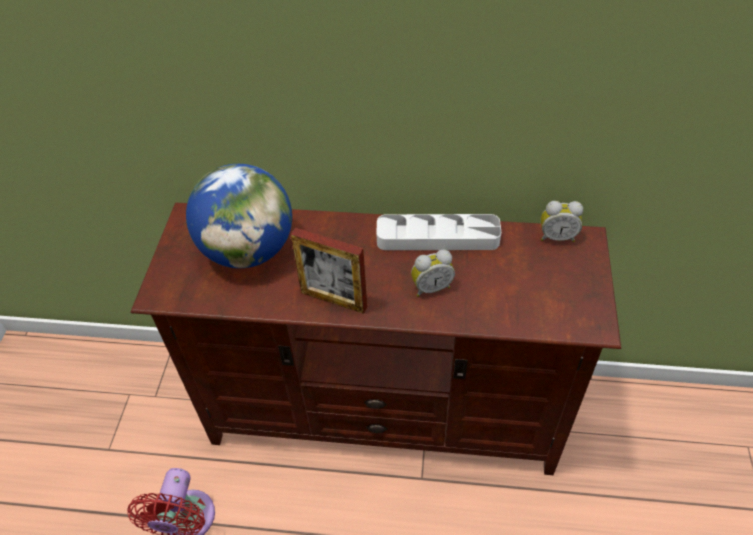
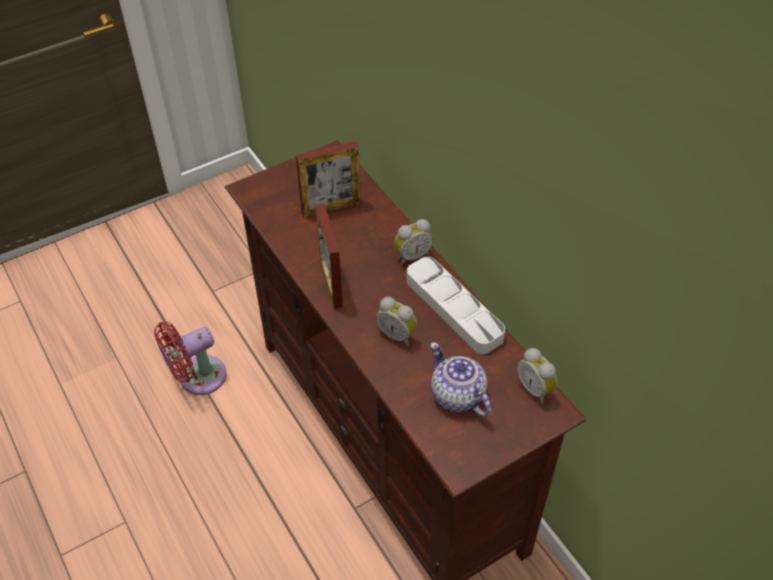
camera: 50 degrees right, 0 degrees up
globe [186,164,292,268] -> picture frame [296,141,361,218]
none -> alarm clock [394,219,433,265]
none -> teapot [430,342,492,417]

